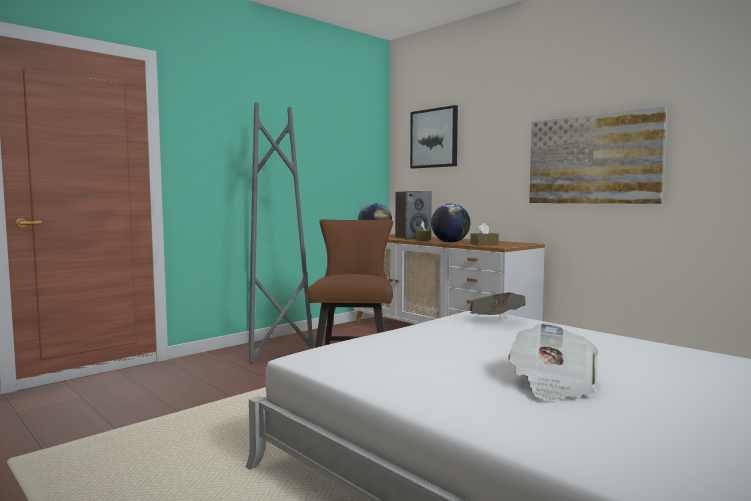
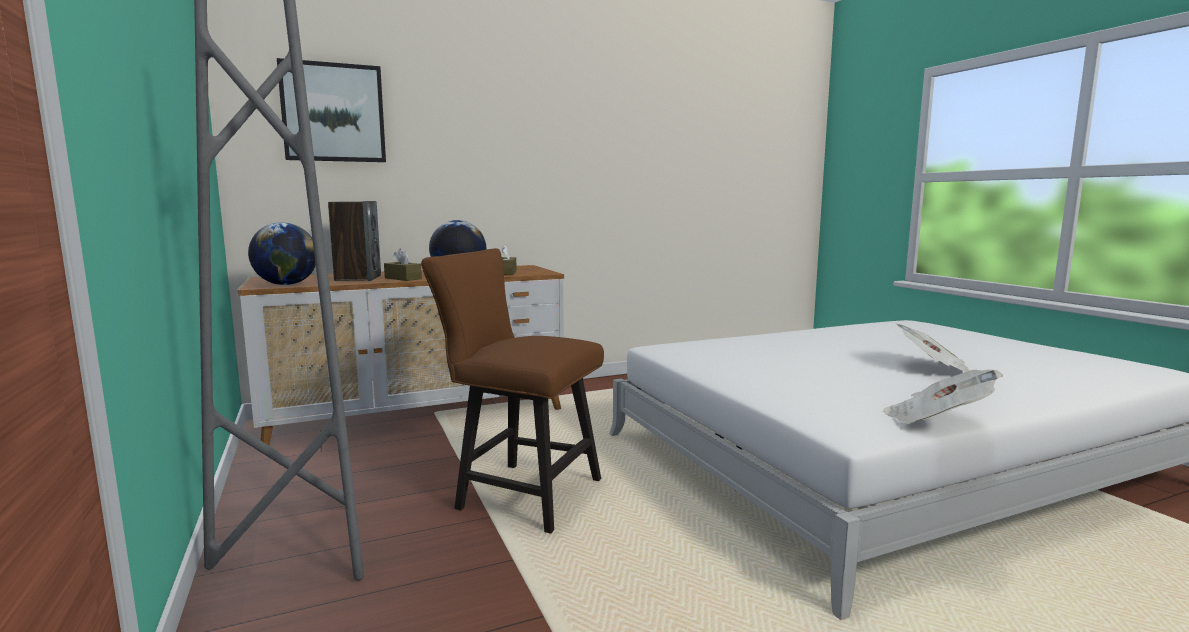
camera: 70 degrees left, 5 degrees up
newspaper [469,292,526,315] -> newspaper moved to [883,370,1003,424]
picture [529,106,666,204] -> none

